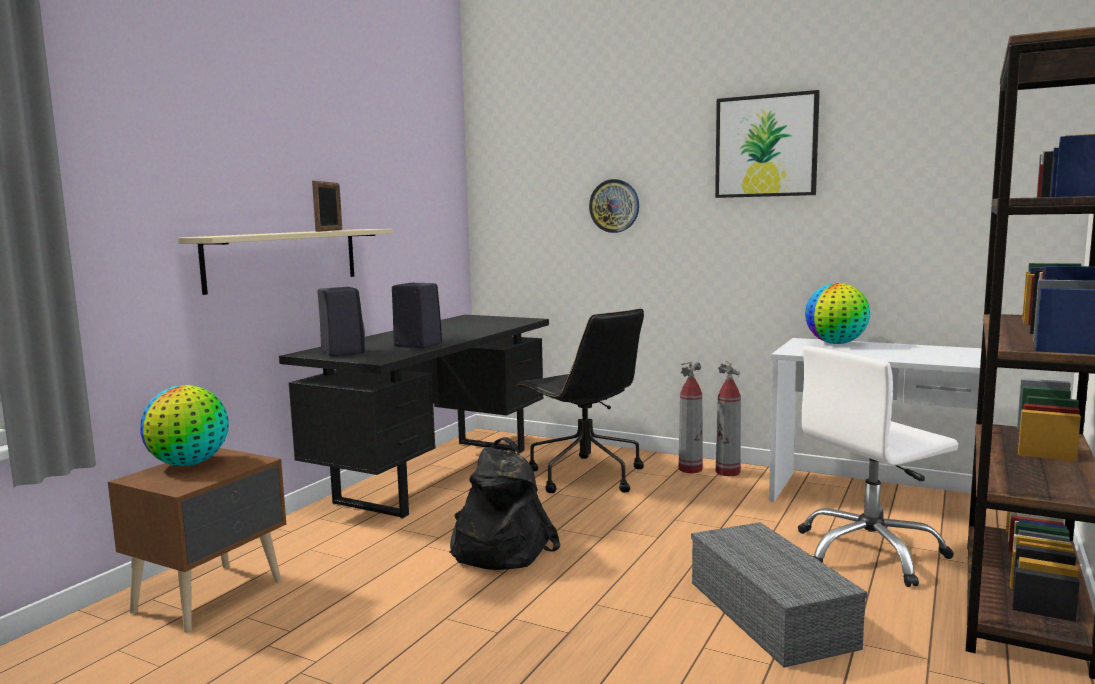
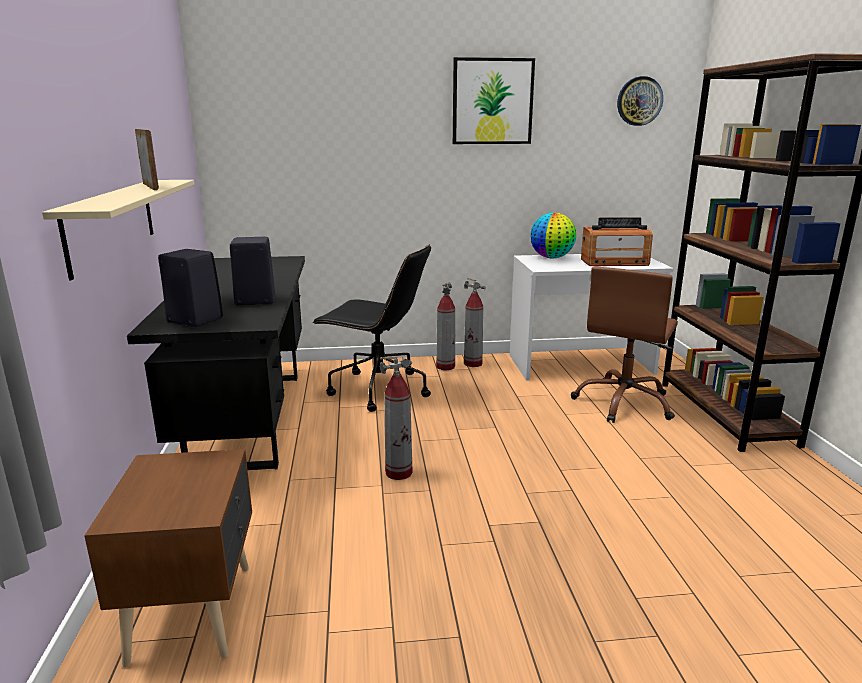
camera: 35 degrees left, 10 degrees up
globe [140,385,229,466] -> none
black backpack [449,437,560,570] -> fire extinguisher [380,356,413,480]
wall clock [589,179,639,233] -> wall clock moved to [617,76,663,126]
grey storage box [691,522,867,668] -> none
white office chair [798,346,958,587] -> brown office chair [571,267,678,423]
none -> radio [581,217,653,266]

